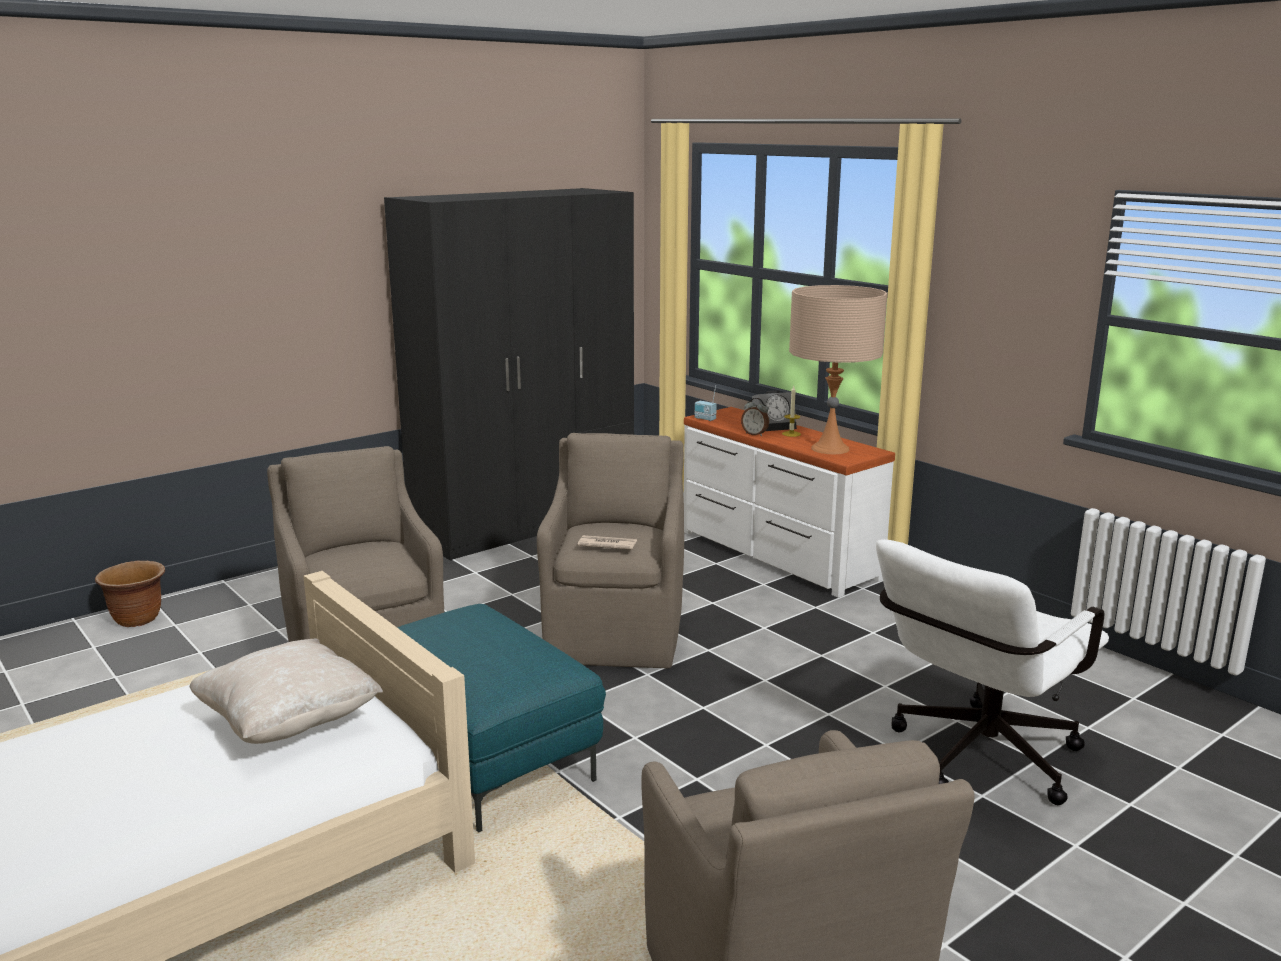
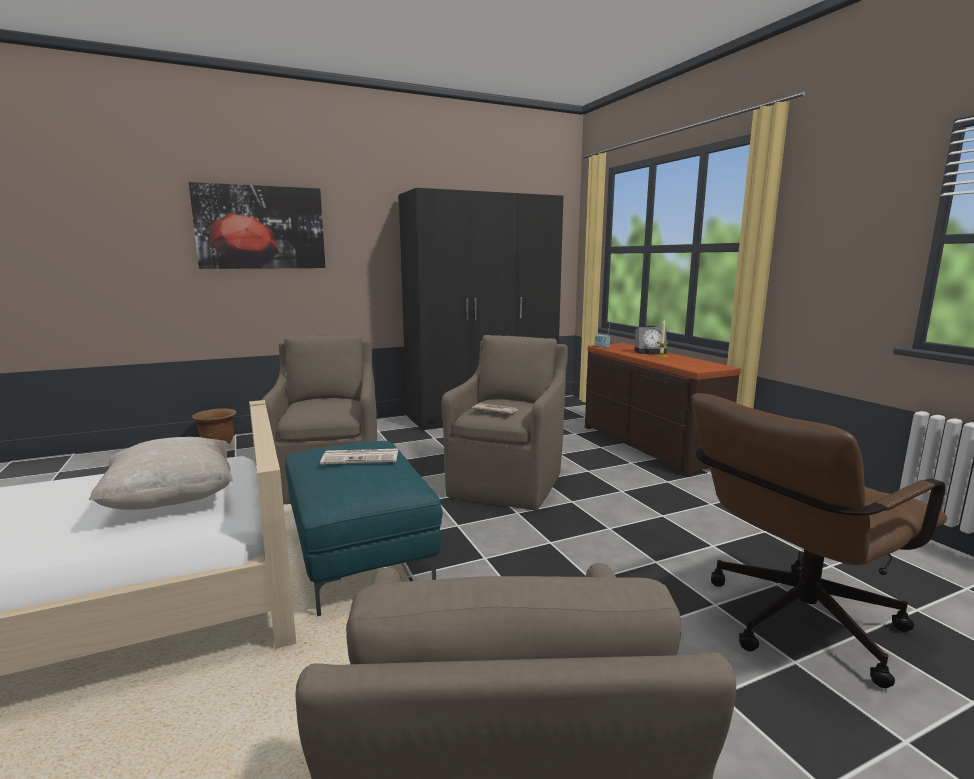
camera: 15 degrees right, 5 degrees down
white dresser [684,407,895,598] -> brown dresser [585,343,741,477]
alarm clock [741,398,769,436] -> none
beige table lamp [789,285,887,455] -> none
white office chair [876,539,1109,805] -> brown office chair [692,393,947,688]
none -> picture [189,182,326,269]
none -> newspaper [320,449,398,465]

